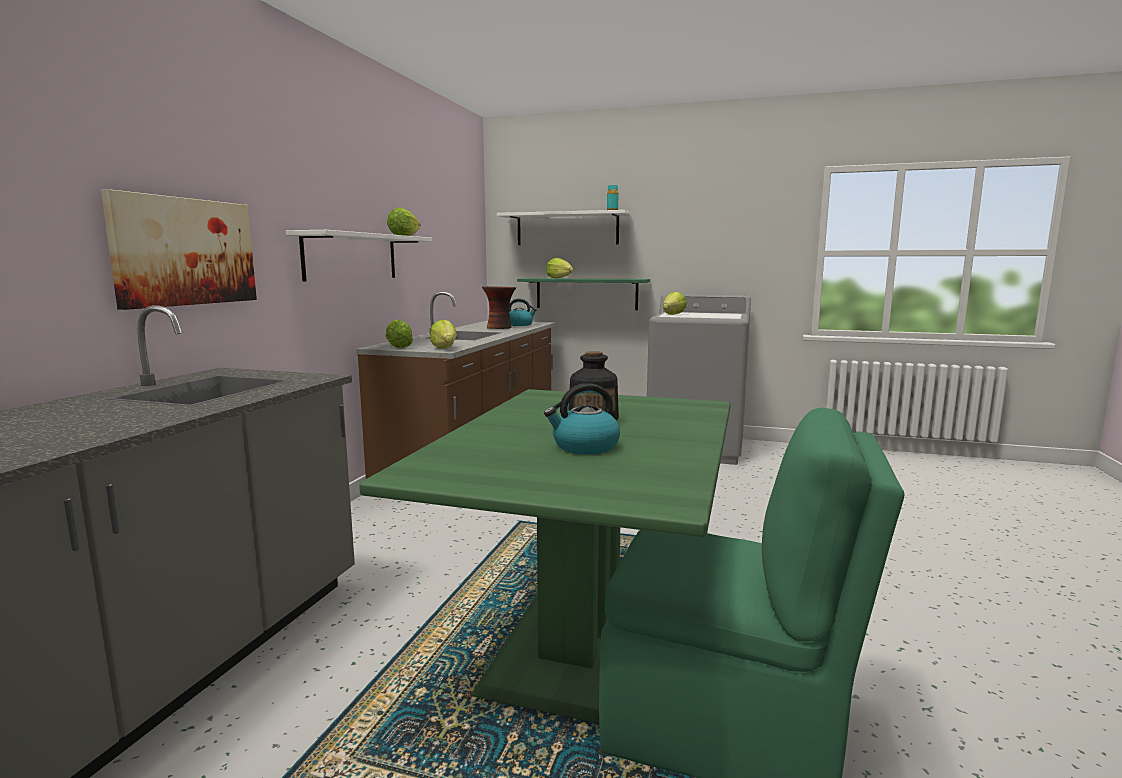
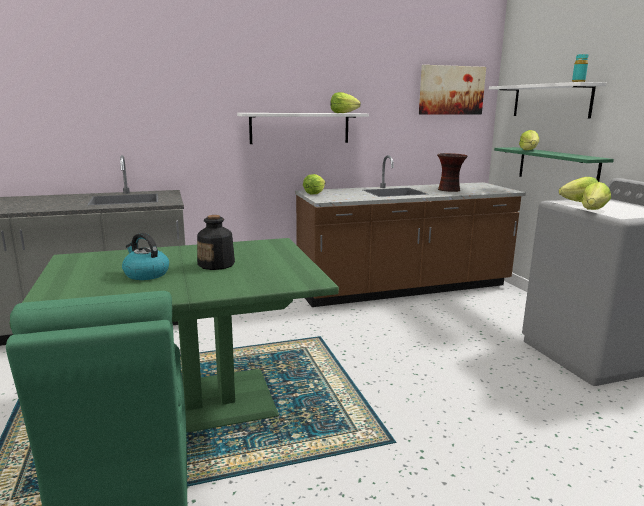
camera: 55 degrees right, 5 degrees up
picture [101,189,257,310] -> picture moved to [419,65,486,115]
lettuce [430,320,457,349] -> lettuce moved to [581,182,611,210]
kettle [509,299,537,326] -> none

